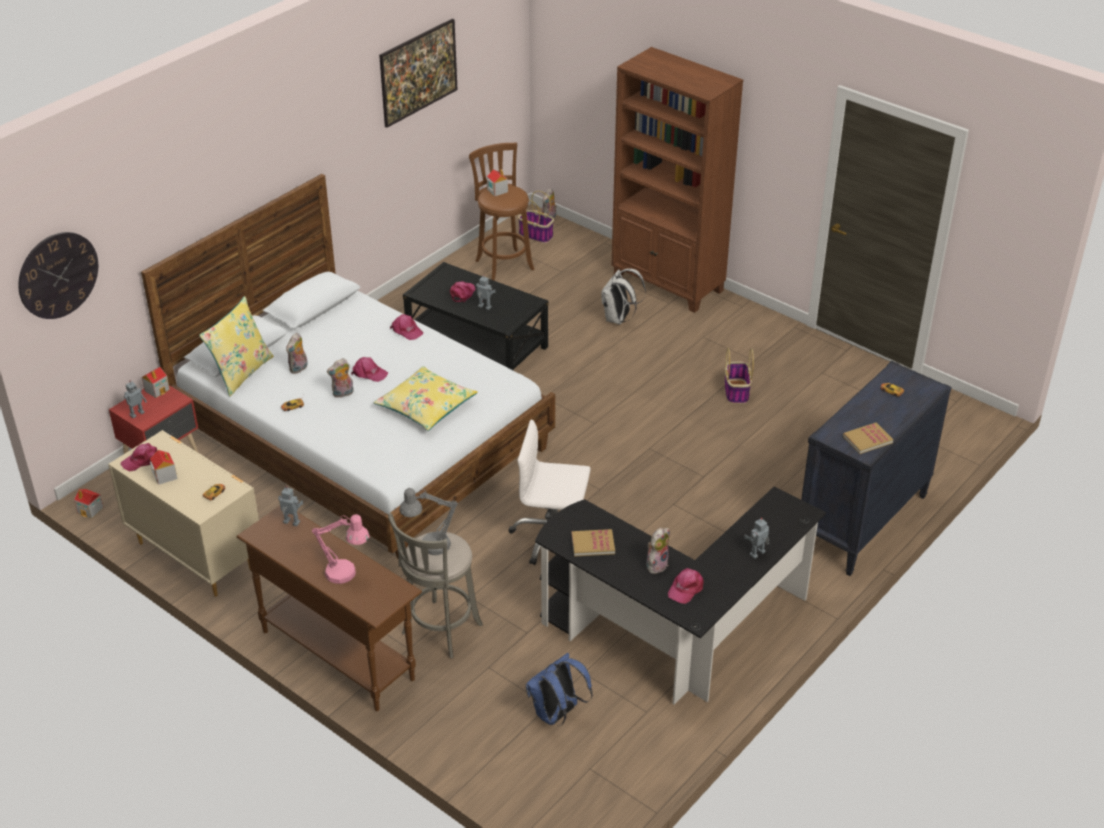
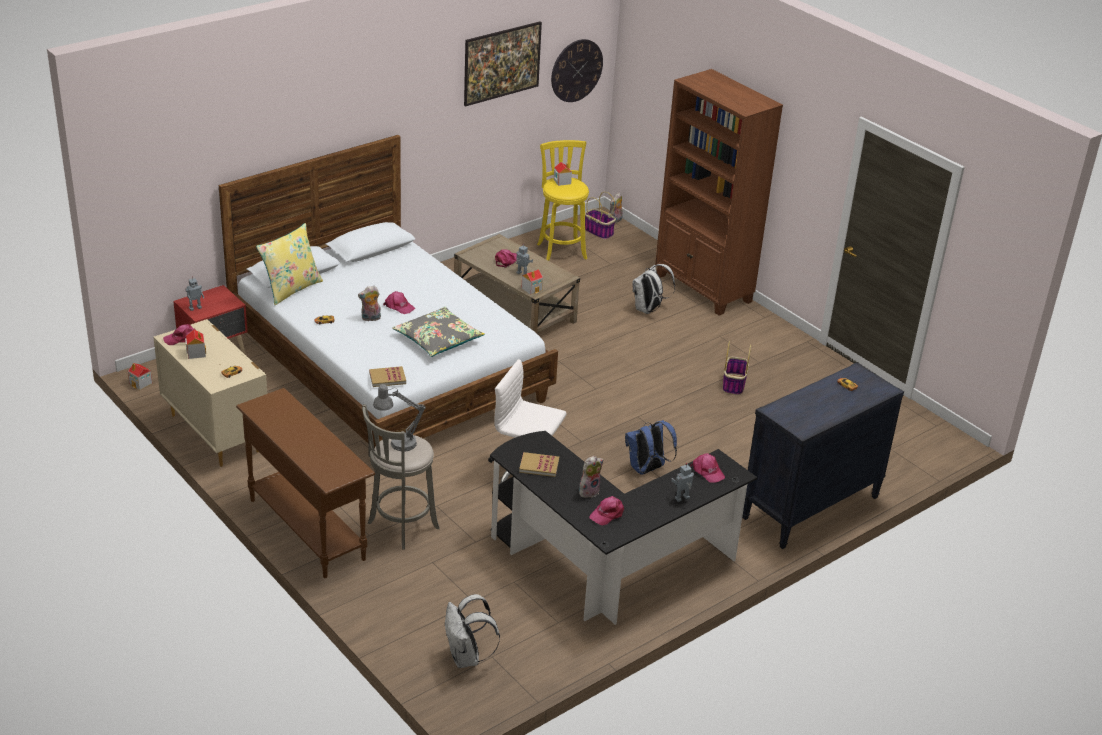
camera: 10 degrees right, 5 degrees down
wall clock [18,232,98,319] -> wall clock moved to [551,39,603,102]
toy house [142,367,170,398] -> toy house moved to [522,269,543,295]
toy robot [278,486,303,526] -> none
plush toy [286,333,308,374] -> none
pink table lamp [312,514,370,584] -> none
yellow pillow [373,366,478,431] -> grey pillow [392,307,485,357]
pink cap [390,314,423,340] -> pink cap moved to [690,453,725,483]
black coffee table [403,262,549,371] -> beige coffee table [454,234,580,333]
brown stool [469,142,534,280] -> yellow stool [537,140,589,261]
blue backpack [526,653,593,726] -> blue backpack moved to [625,420,677,475]
book [843,422,893,454] -> book moved to [369,366,406,387]
none -> white backpack [445,594,500,668]

